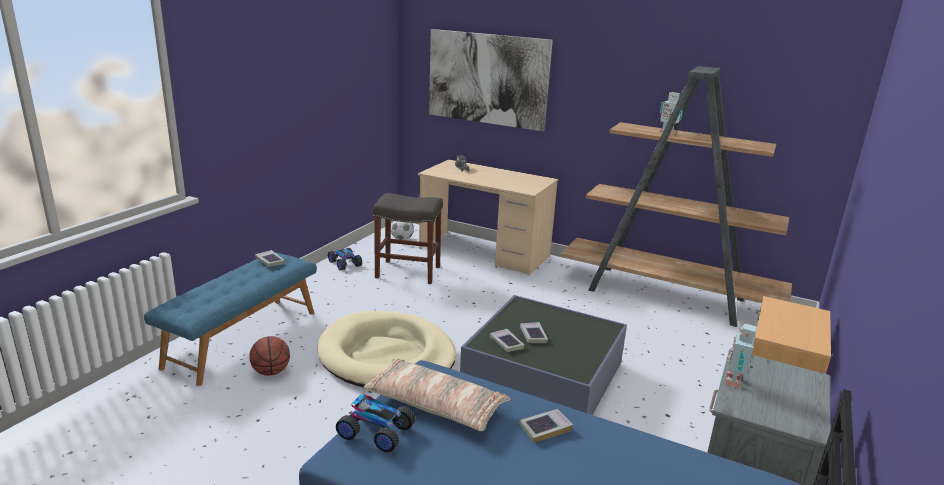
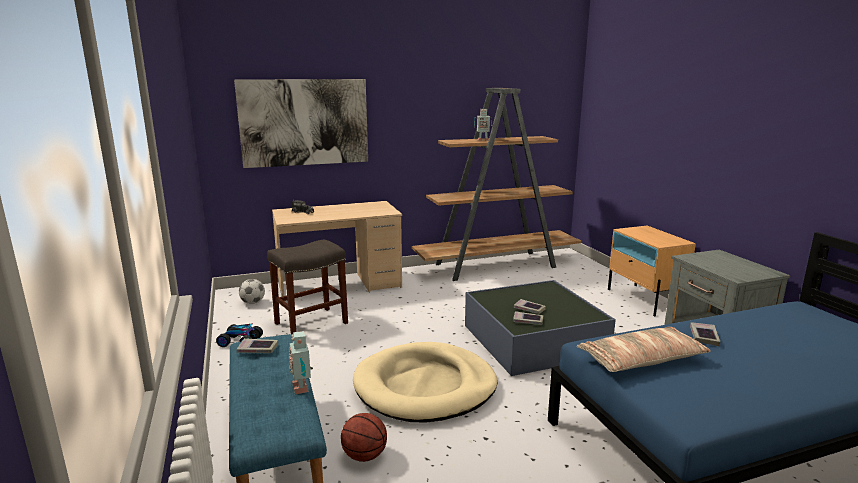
camera: 45 degrees left, 5 degrees down
toy car [336,393,416,452] -> none
toy robot [725,323,756,388] -> toy robot moved to [289,331,313,395]

